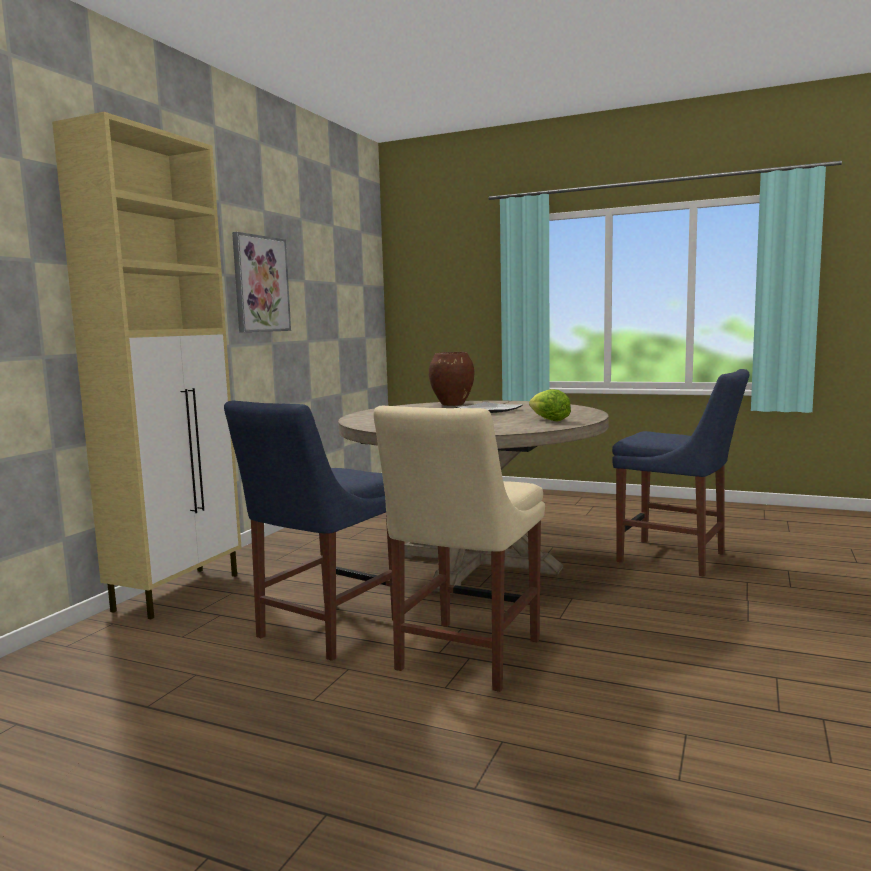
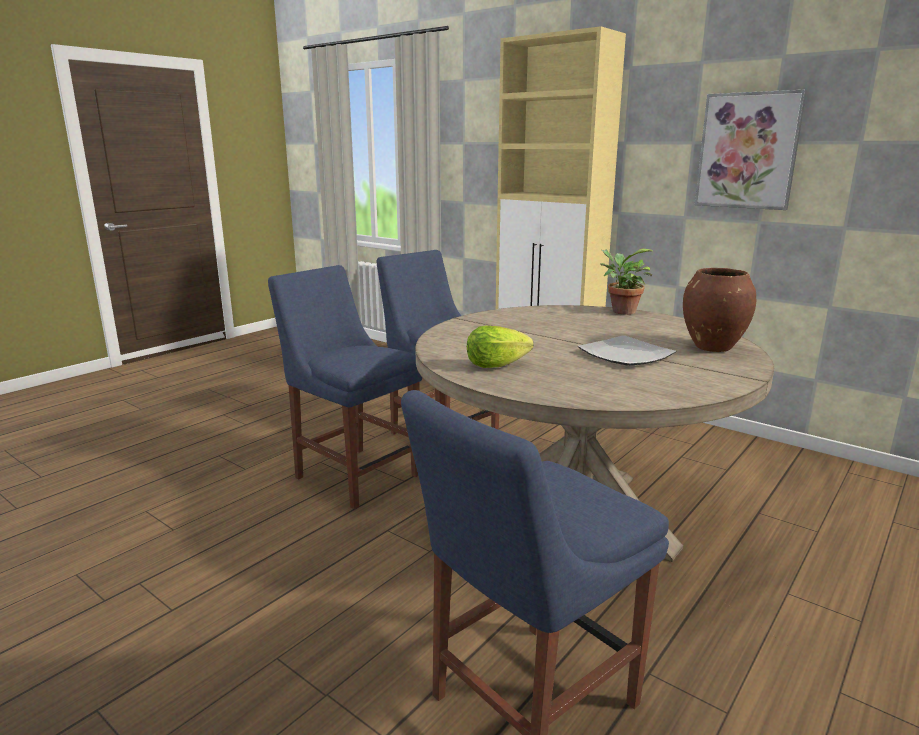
camera: 105 degrees right, 10 degrees up
beige chair [374,406,545,692] -> blue chair [268,265,422,509]
none -> potted plant [600,248,654,315]

